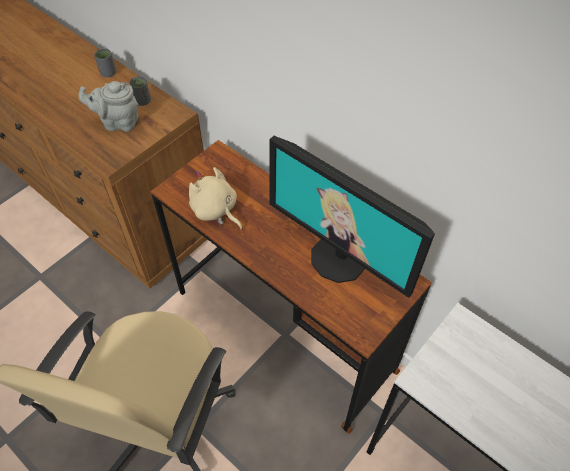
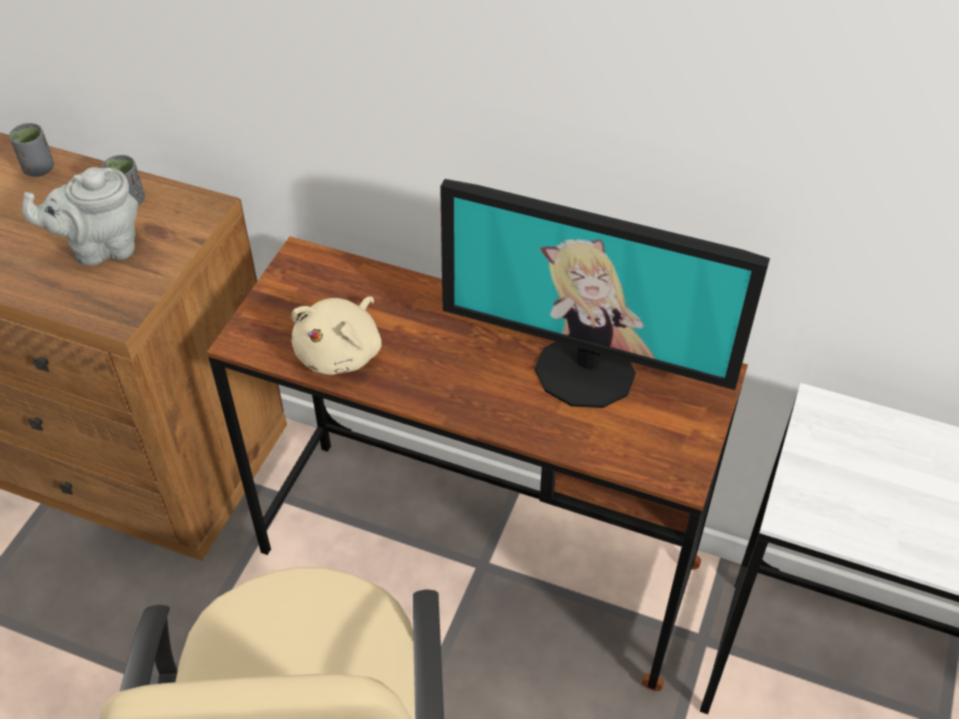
camera: 20 degrees left, 5 degrees down
beige plush toy [189,167,242,230] -> beige plush toy turned 90 degrees counterclockwise [291,296,382,375]

